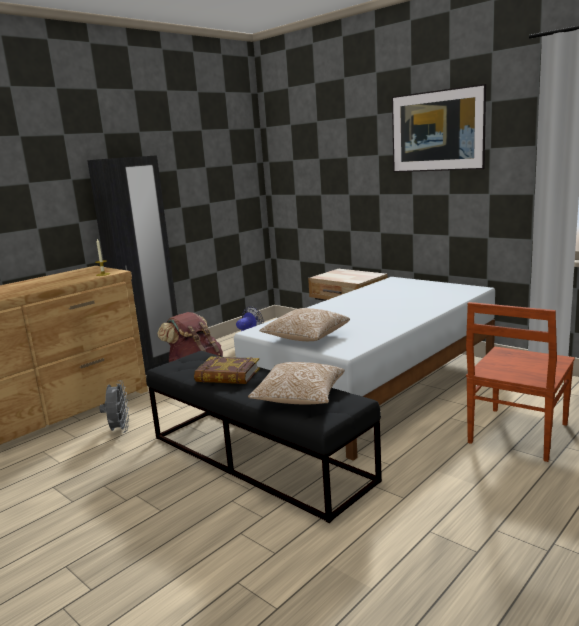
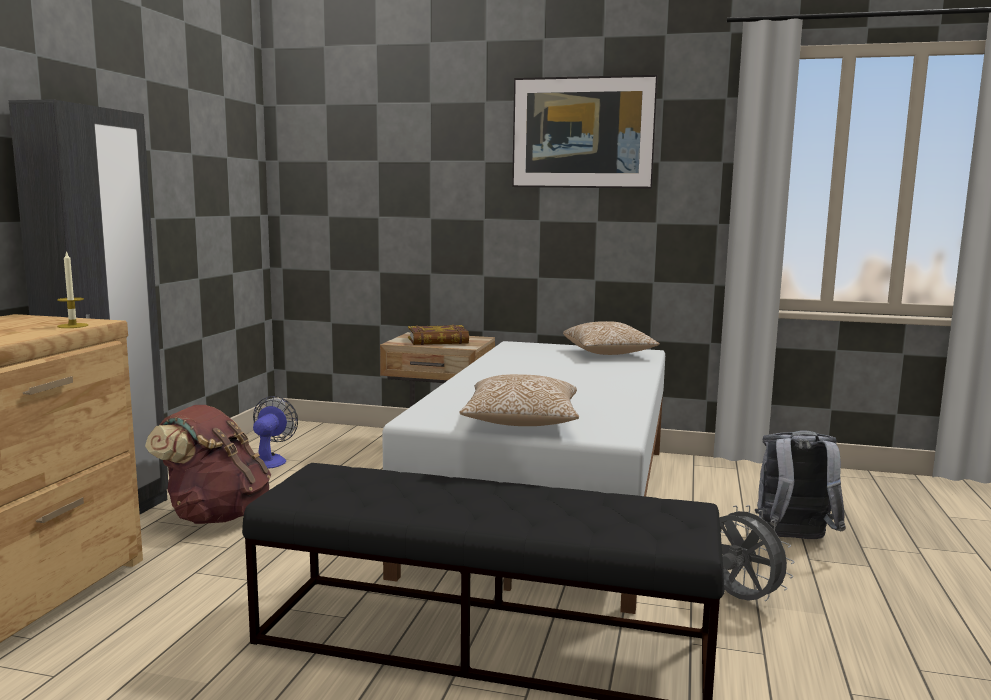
camera: 30 degrees left, 5 degrees down
grey fan [100,380,129,433] -> grey fan moved to [719,505,794,601]
book [194,356,260,384] -> book moved to [408,325,469,345]
pillow [248,362,345,404] -> pillow moved to [563,321,660,355]
brown chair [466,302,575,462] -> grey backpack [755,431,846,539]

